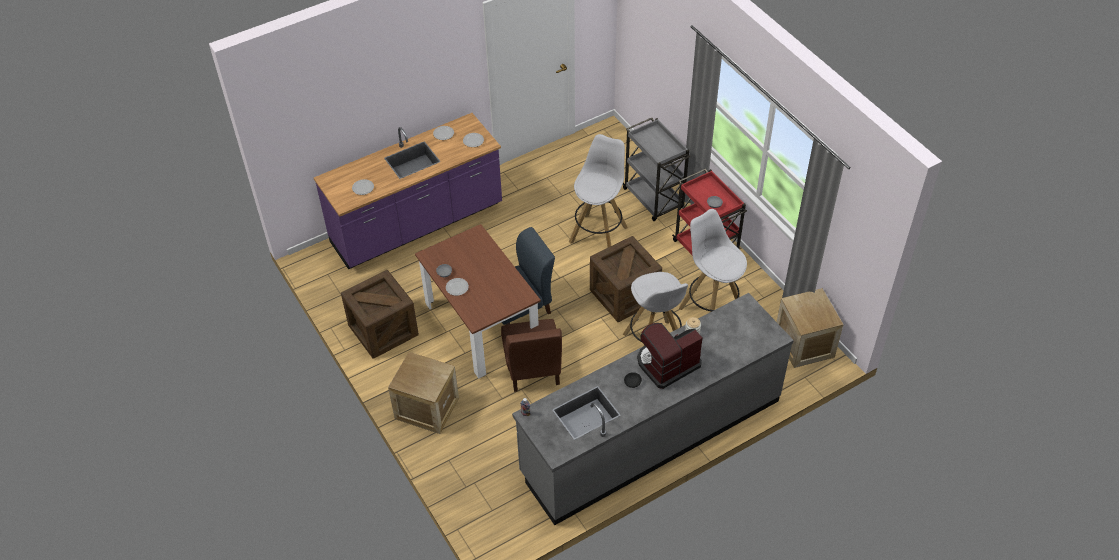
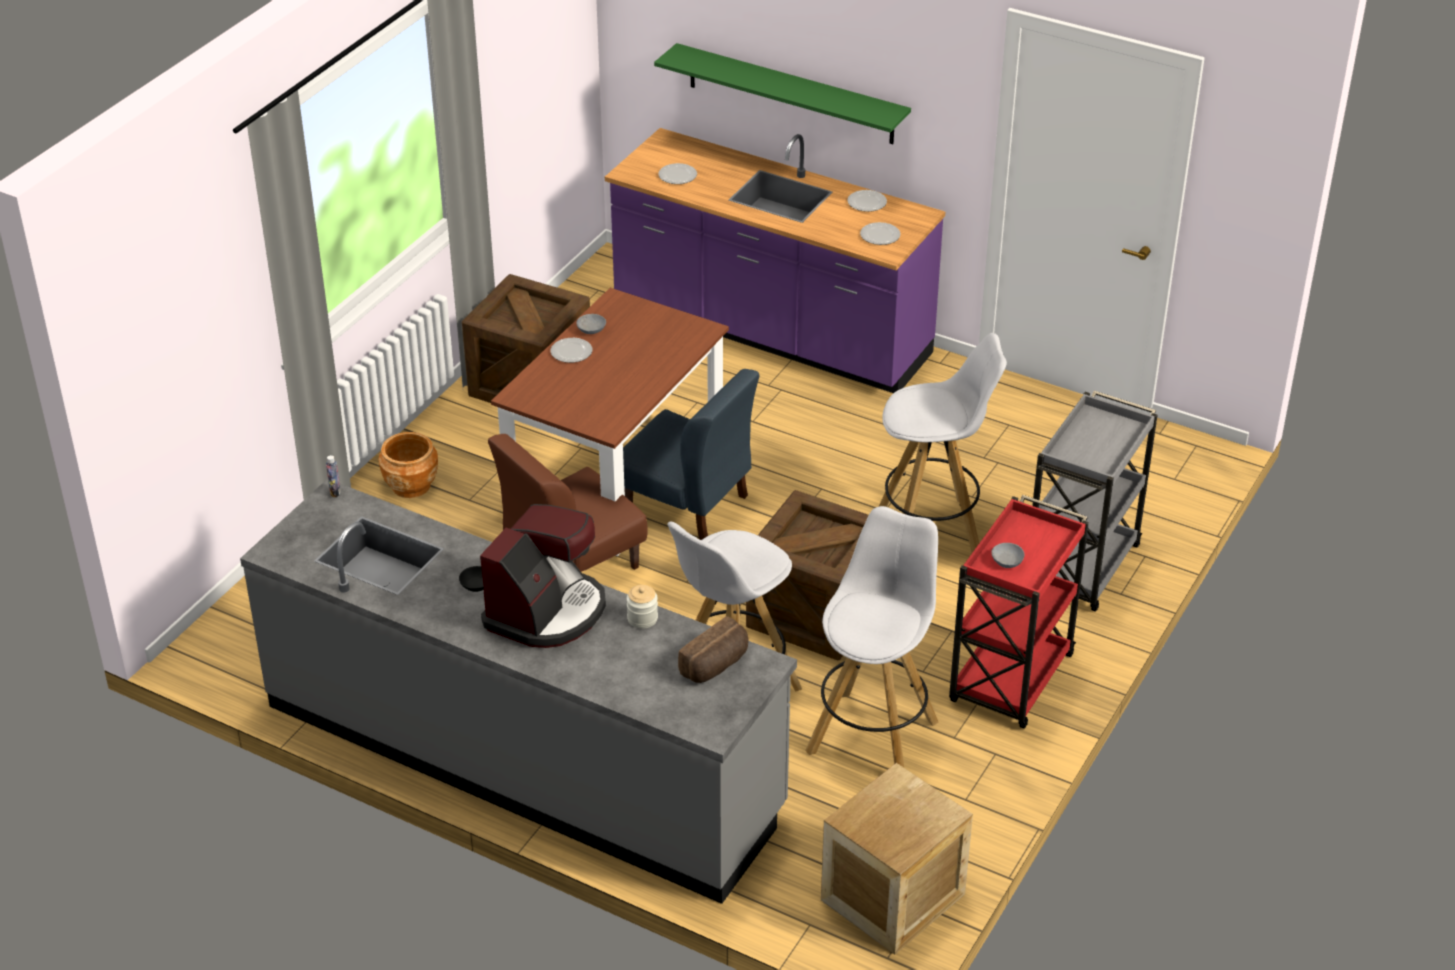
camera: 60 degrees right, 10 degrees down
crate [388,352,459,434] -> brown planter [378,432,438,498]
coffee machine [637,323,703,389] -> coffee machine turned 90 degrees clockwise [480,504,606,648]
none -> green shelf [654,43,911,144]
none -> bread [678,616,749,683]

